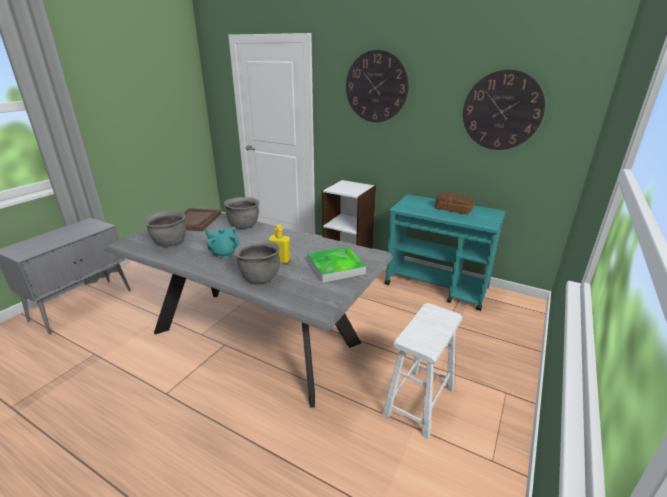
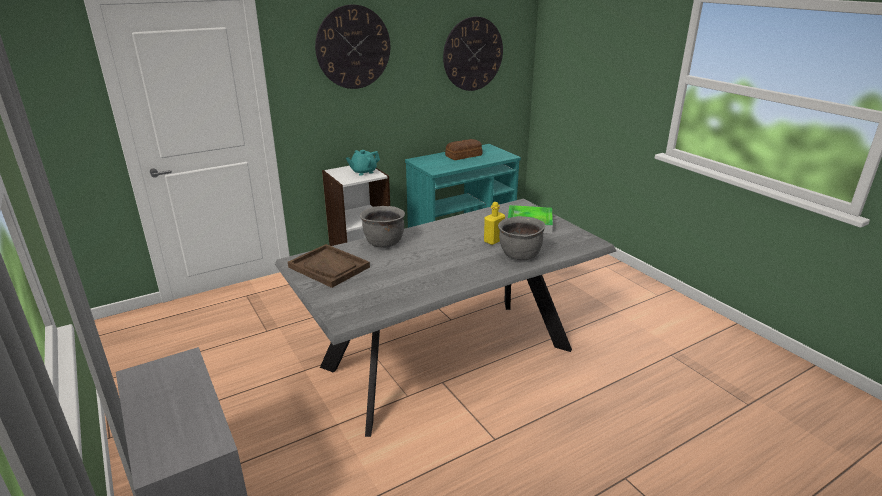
camera: 60 degrees left, 0 degrees up
grey cooking pot [144,210,186,246] -> none
turquoise teapot [205,227,240,259] -> turquoise teapot moved to [346,150,380,176]
white stool [382,303,462,439] -> none

